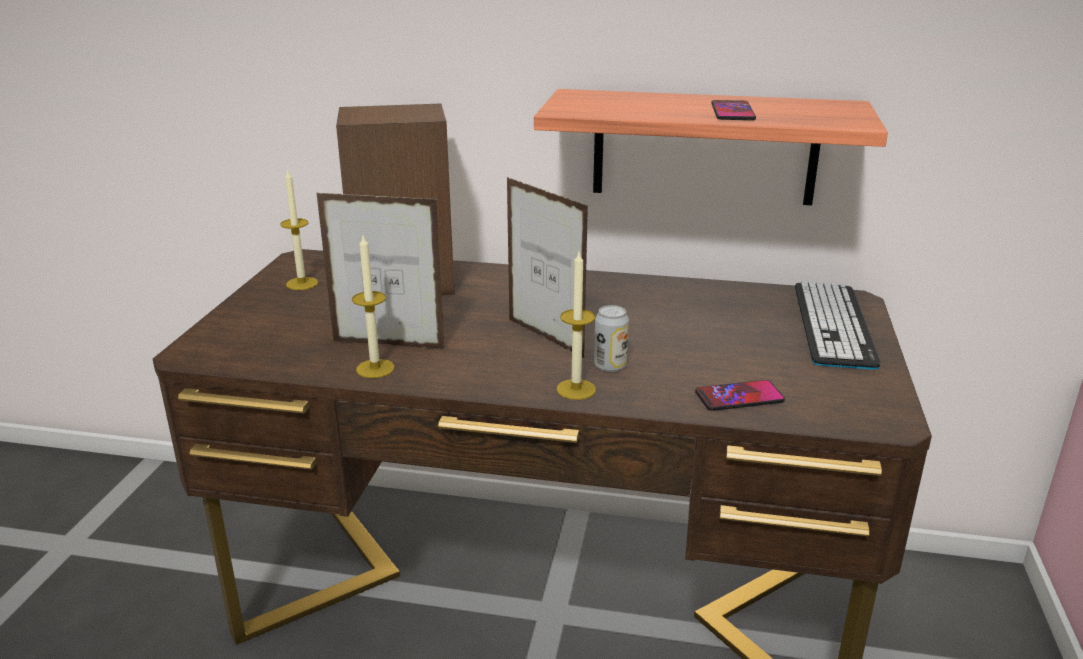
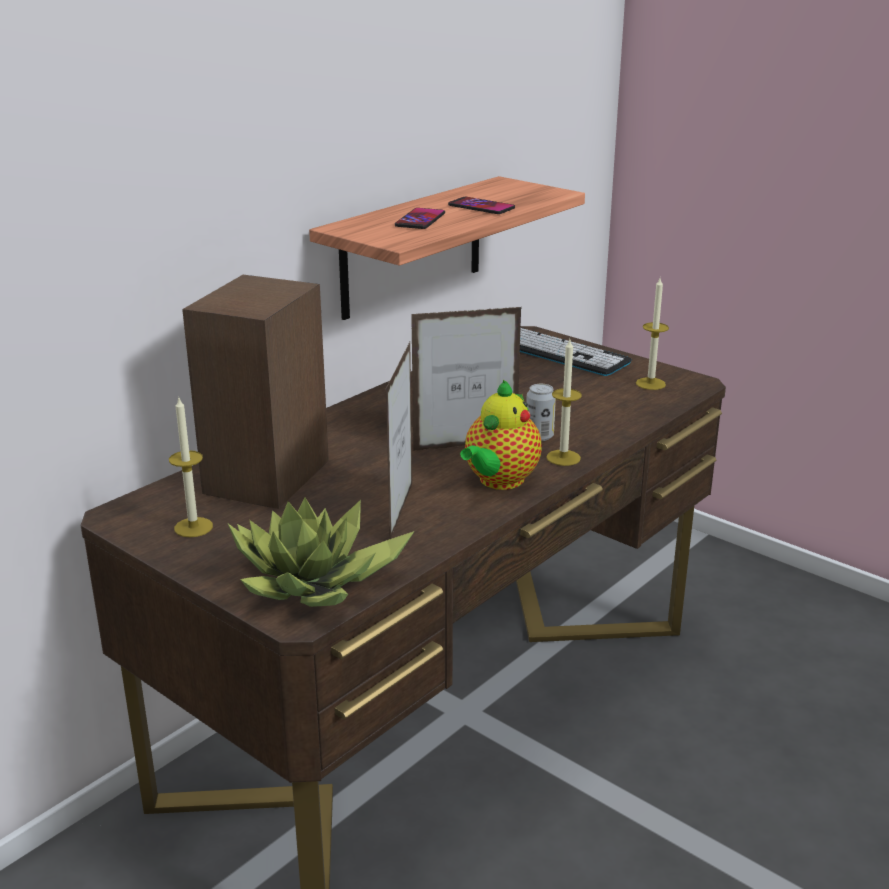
camera: 60 degrees left, 0 degrees up
picture frame [317,193,445,349] -> picture frame turned 150 degrees clockwise [386,342,412,539]
candle [352,236,395,378] -> candle moved to [636,278,669,390]
phone [695,380,785,411] -> phone moved to [395,208,445,229]
none -> potted plant [228,498,414,607]
none -> teapot [460,380,542,490]

